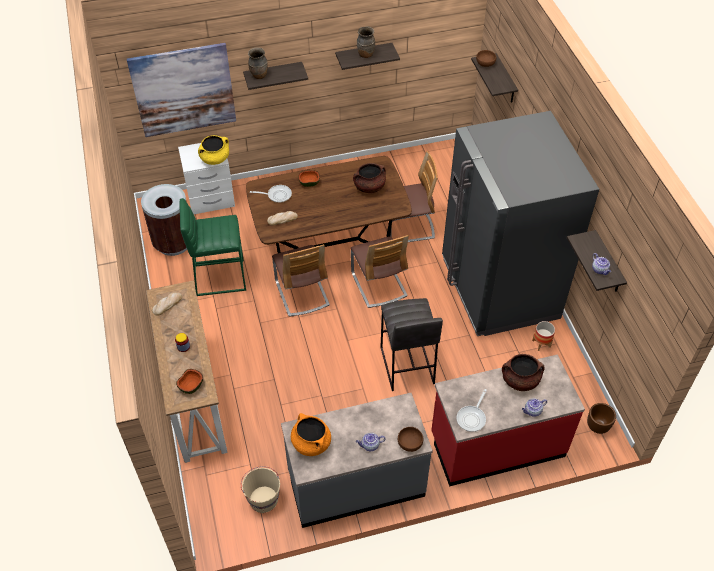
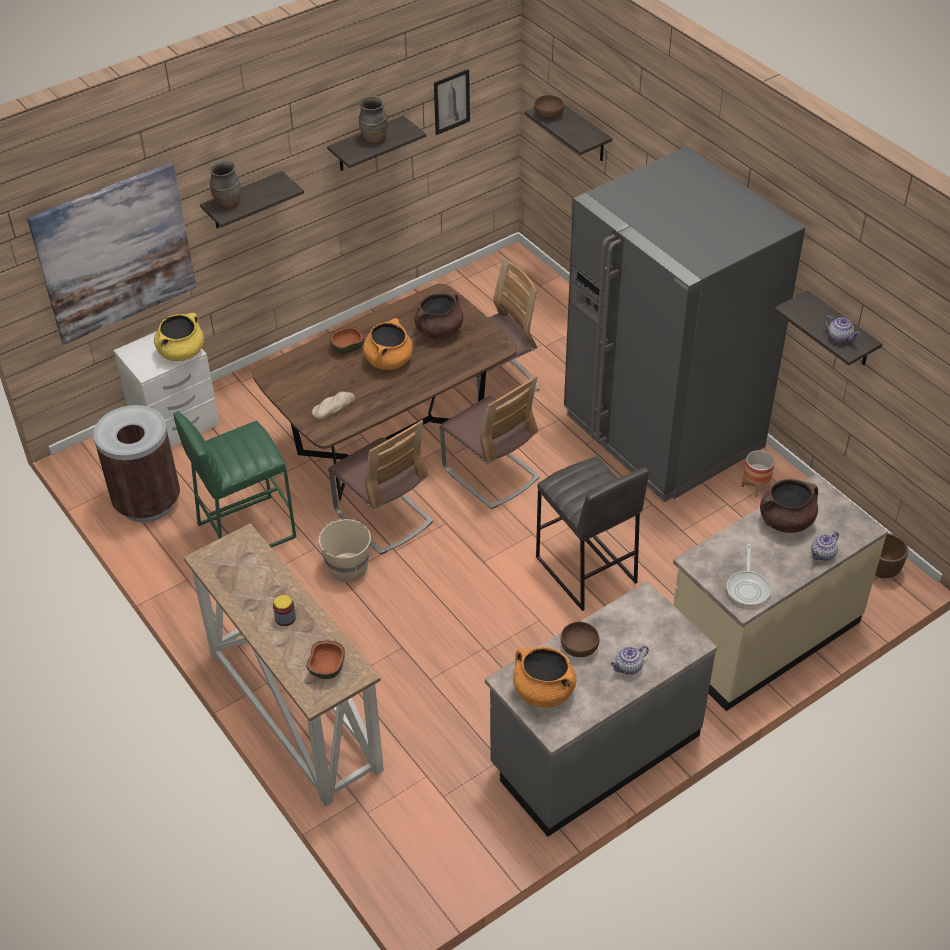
camera: 20 degrees left, 5 degrees down
bread [152,293,182,316] -> none
beige bucket [241,466,280,513] -> beige bucket moved to [316,518,371,583]
frying pan [250,185,292,203] -> none
brown bowl [398,427,423,452] -> brown bowl moved to [561,621,600,657]
red counter [431,354,585,487] -> beige counter [673,474,888,711]
none -> orange cooking pot [363,318,413,370]
none -> picture [434,69,470,135]

